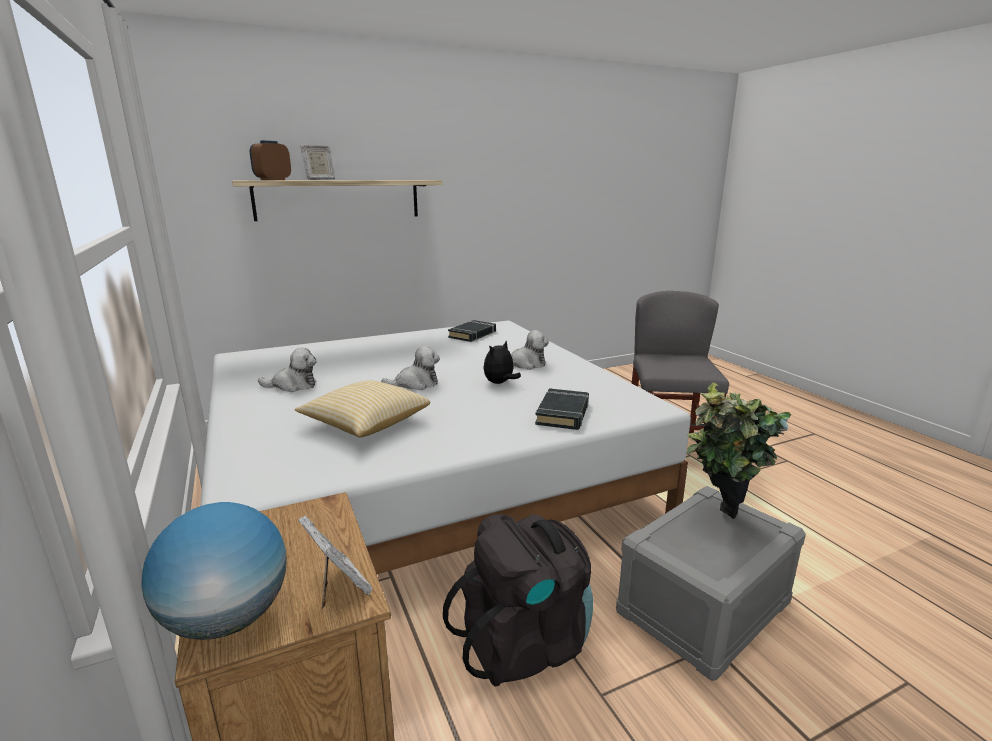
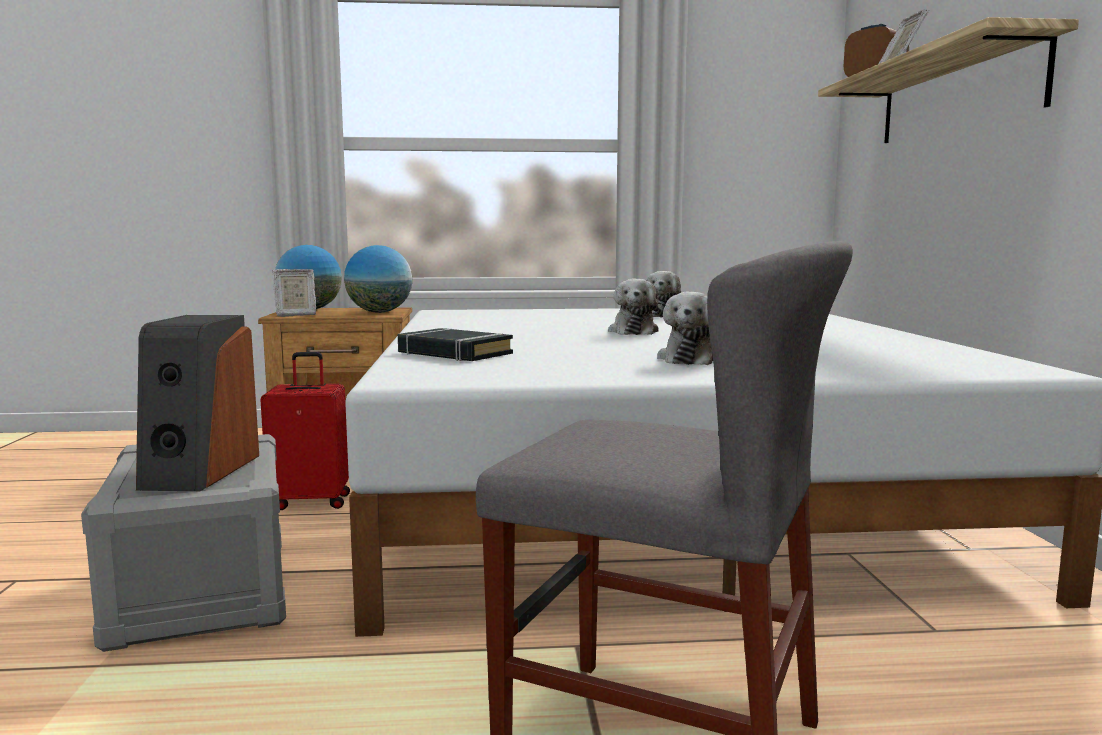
camera: 110 degrees right, 10 degrees down
pillow [295,380,430,438] -> none
black backpack [443,514,593,687] -> red suitcase [261,352,350,510]
black book [448,320,496,342] -> none
plush toy [483,341,521,384] -> none
potted plant [687,382,791,519] -> speaker [136,315,259,491]
none -> globe [344,245,412,313]

